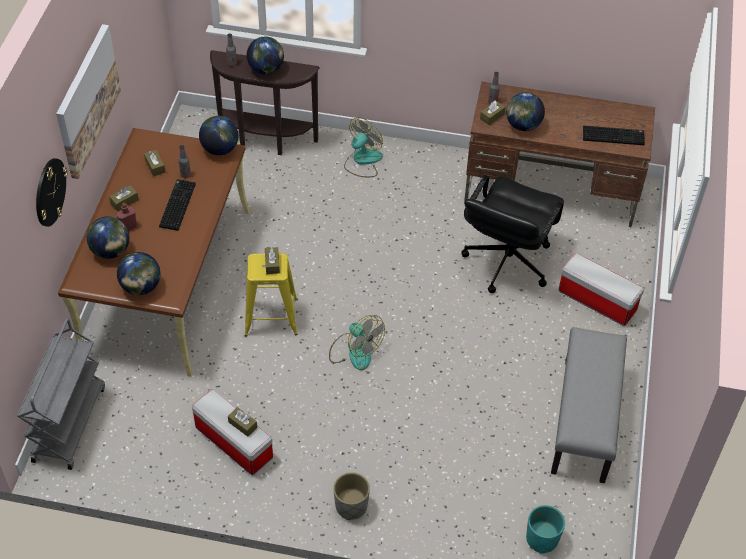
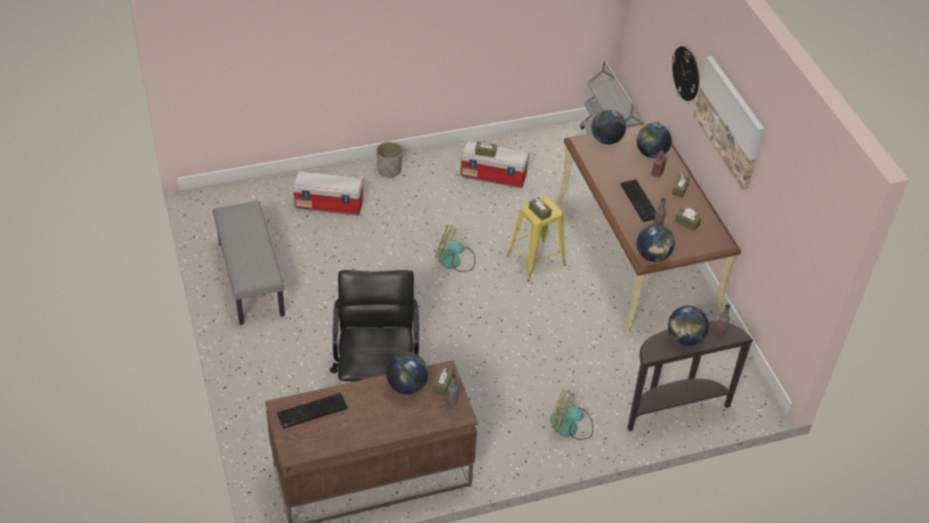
camera: 150 degrees right, 5 degrees down
fan [344,117,383,177] -> fan turned 90 degrees clockwise [550,389,593,440]
turquoise planter [526,505,565,554] -> none
storage box [559,253,644,326] -> storage box moved to [292,171,363,215]

